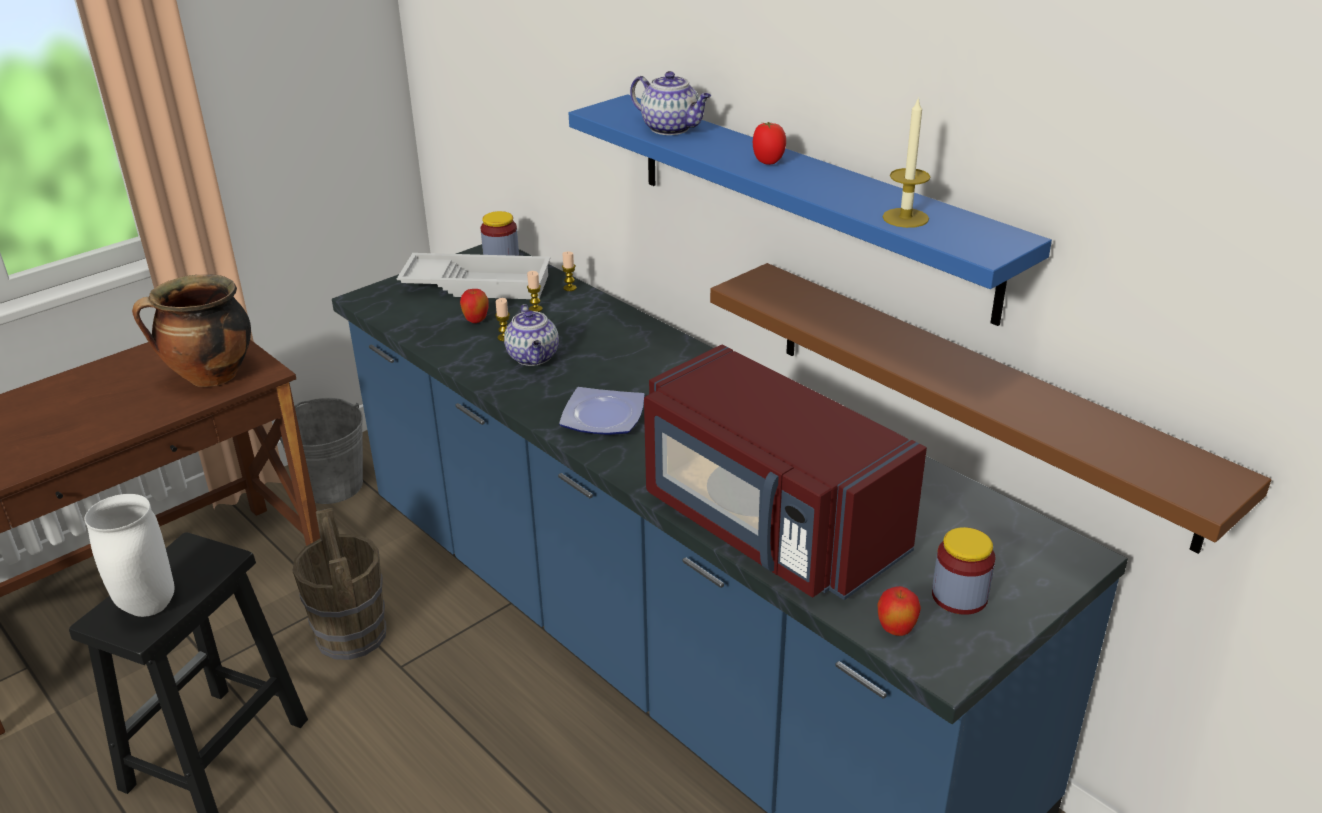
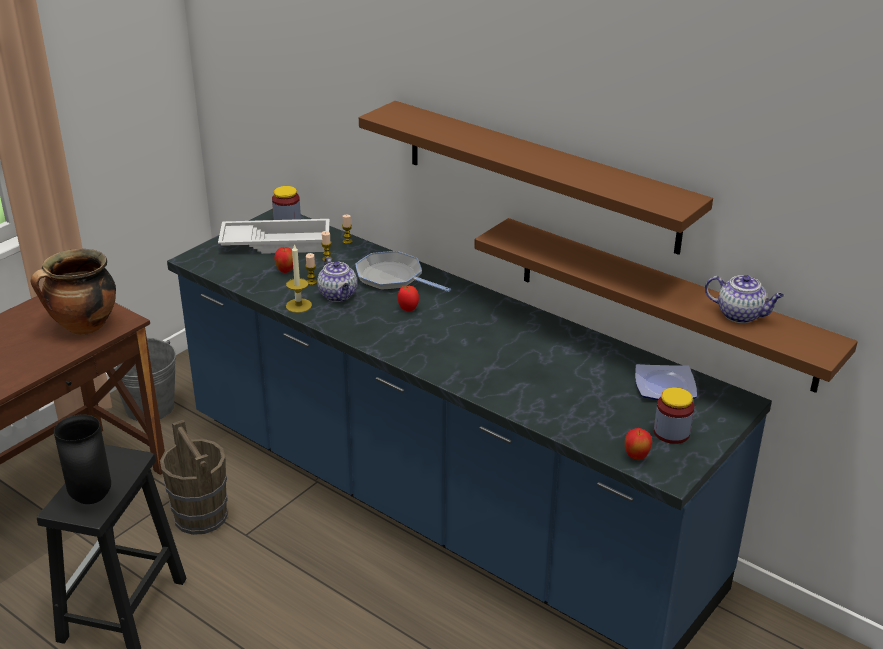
camera: 10 degrees left, 0 degrees up
white vase [84,494,175,617] -> black vase [54,414,111,504]
plate [559,387,645,435] -> plate moved to [635,364,697,400]
blue shelf [569,94,1052,326] -> brown shelf [359,101,713,255]
teapot [630,71,711,135] -> teapot moved to [705,275,784,323]
red microwave [644,345,927,600] -> none
tomato [753,122,786,165] -> tomato moved to [398,286,419,311]
candle [882,97,930,228] -> candle moved to [286,244,312,313]
none -> frying pan [355,251,451,292]

